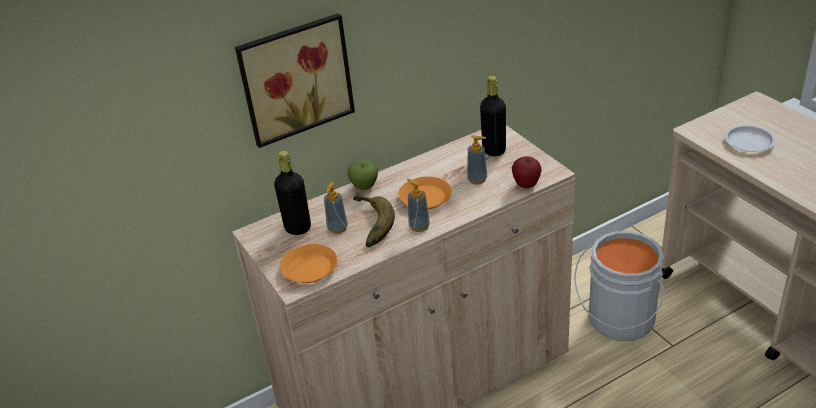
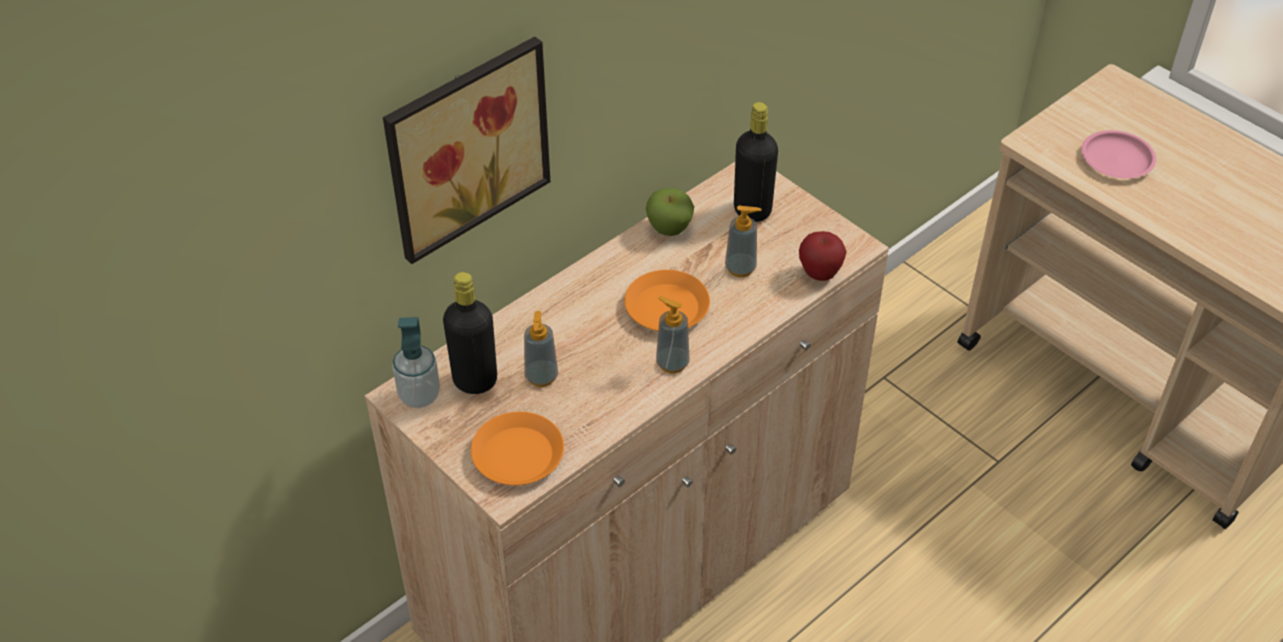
camera: 15 degrees left, 10 degrees up
apple [348,160,378,190] -> apple moved to [646,188,694,236]
banana [353,194,395,247] -> none
grey bucket [574,231,664,341] -> none
white plate [725,125,776,152] -> pink plate [1081,130,1156,179]
none -> soap dispenser [392,317,440,408]

